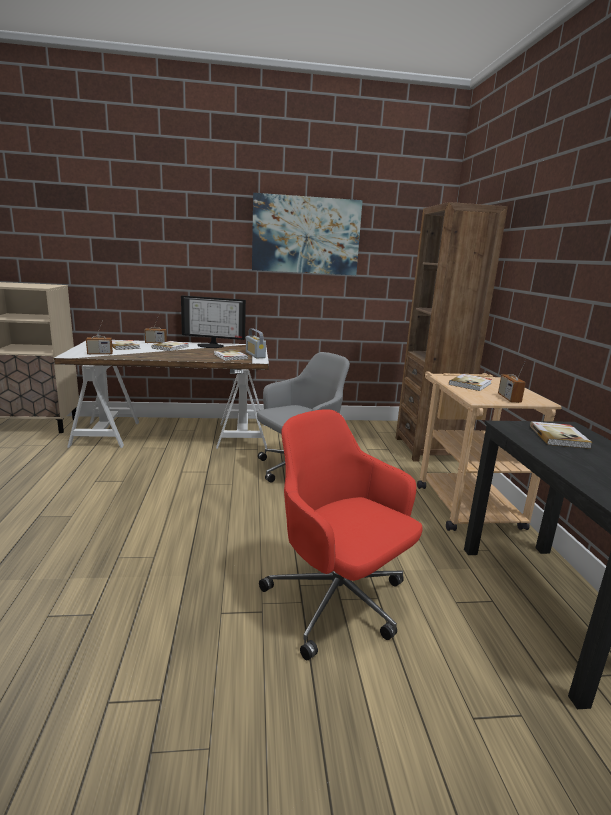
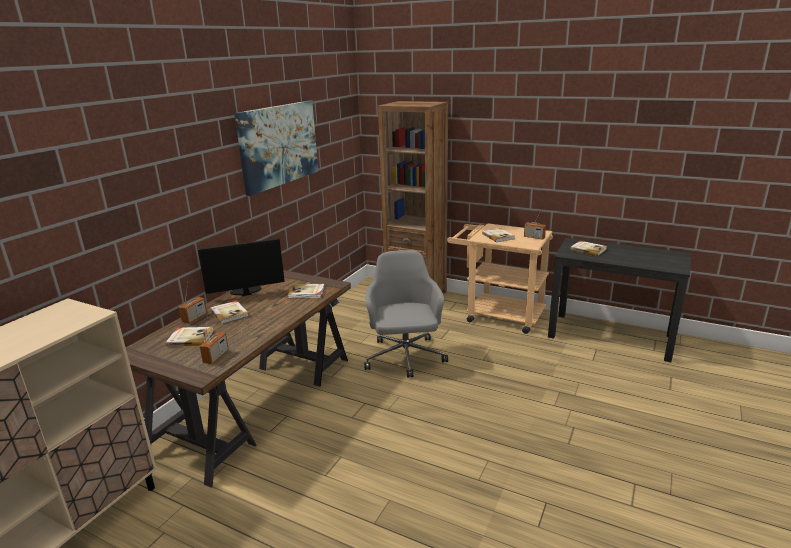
camera: 55 degrees left, 5 degrees up
white desk [54,340,269,449] -> brown desk [126,270,351,488]
monitor [181,295,246,348] -> monitor turned 150 degrees counterclockwise [198,238,285,296]
radio [246,328,266,358] -> none
red office chair [259,410,422,660] -> none

